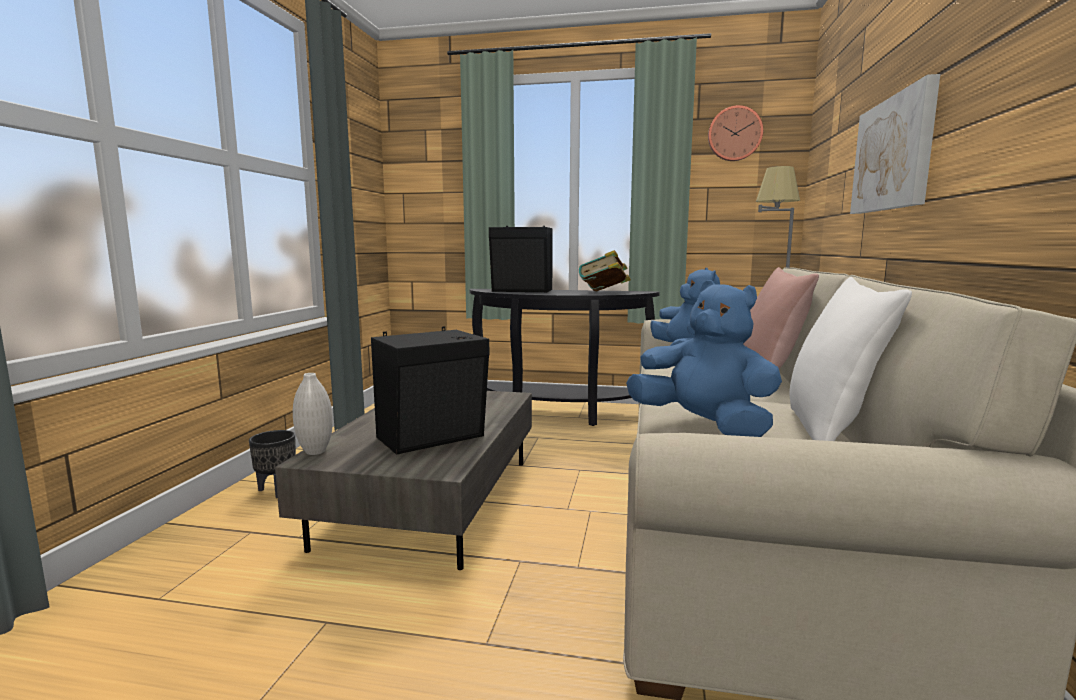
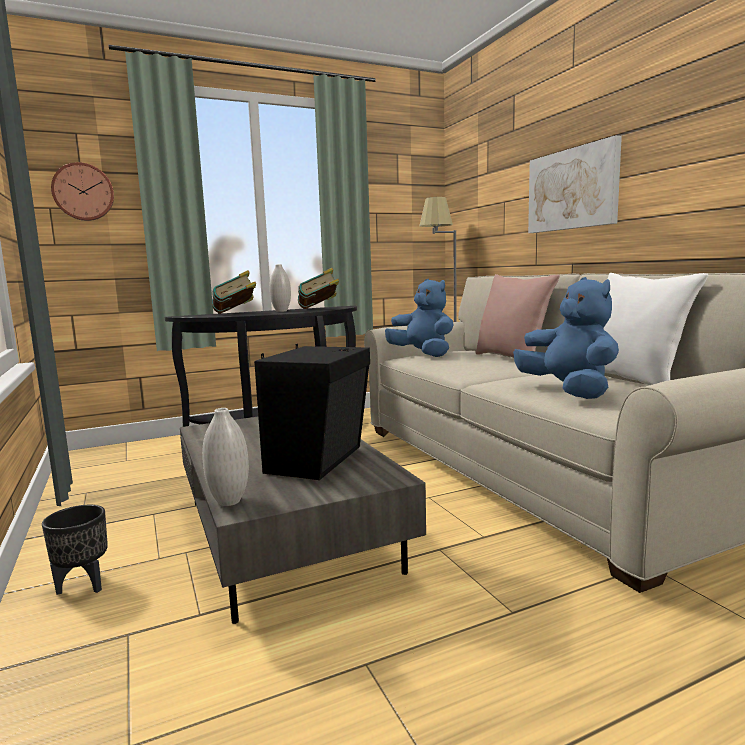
camera: 35 degrees left, 0 degrees up
black speaker [489,226,553,292] -> book [212,270,256,314]
blue plush toy [626,280,782,437] -> blue plush toy turned 60 degrees clockwise [513,277,619,399]
wall clock [708,105,763,161] -> wall clock moved to [51,162,114,221]
none -> white vase [269,264,291,312]

